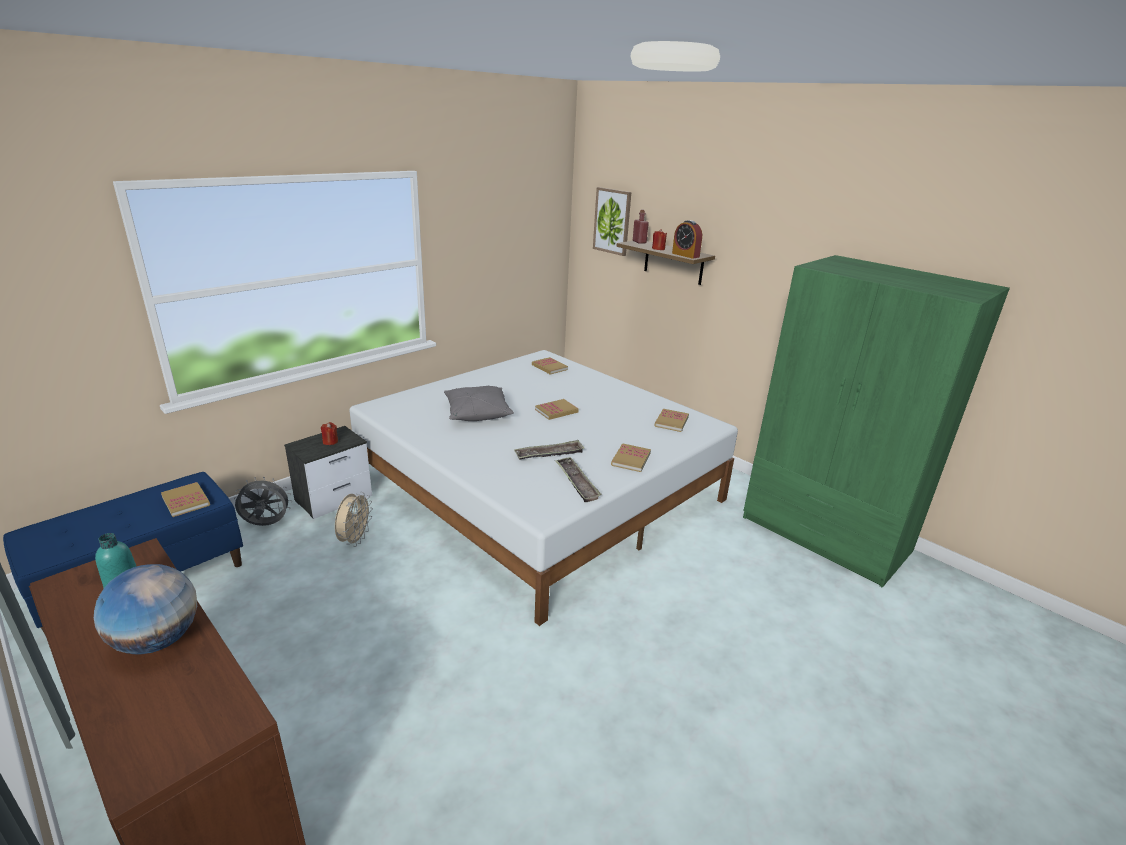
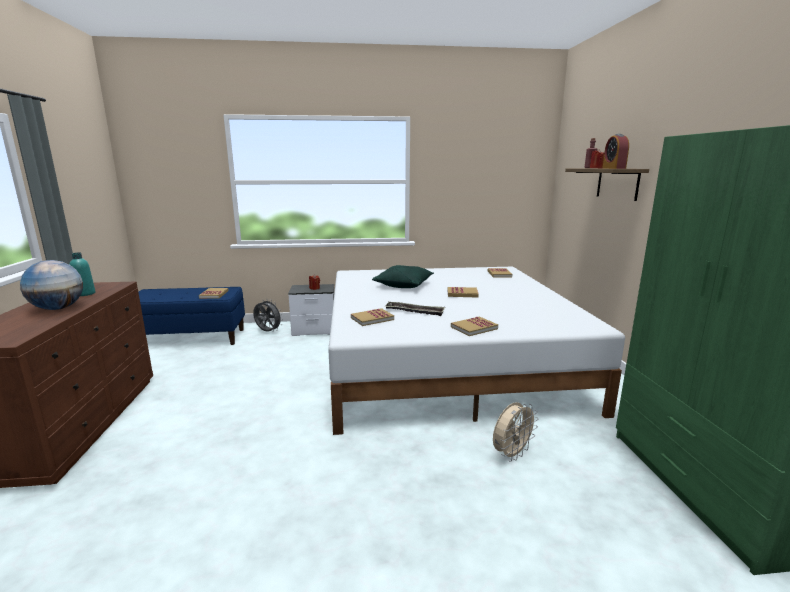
camera: 40 degrees right, 10 degrees down
beige fan [335,492,373,547] -> beige fan moved to [493,402,538,462]
grey pillow [444,386,514,421] -> green pillow [372,265,434,288]
tray [555,457,602,502] -> none
picture [593,187,631,256] -> none
book [654,409,689,432] -> book moved to [351,308,394,326]

